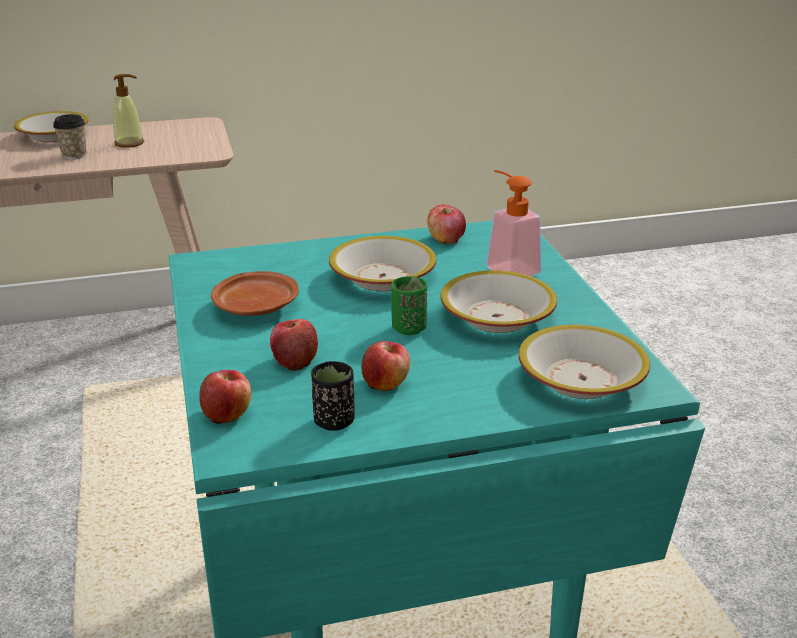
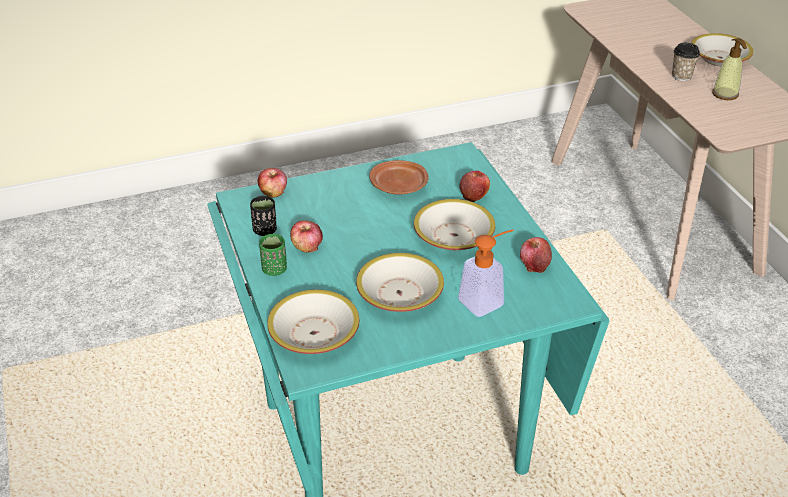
camera: 85 degrees right, 10 degrees up
apple [270,319,318,371] -> apple moved to [459,171,490,202]
green cup [391,276,427,335] -> green cup moved to [259,234,287,276]

